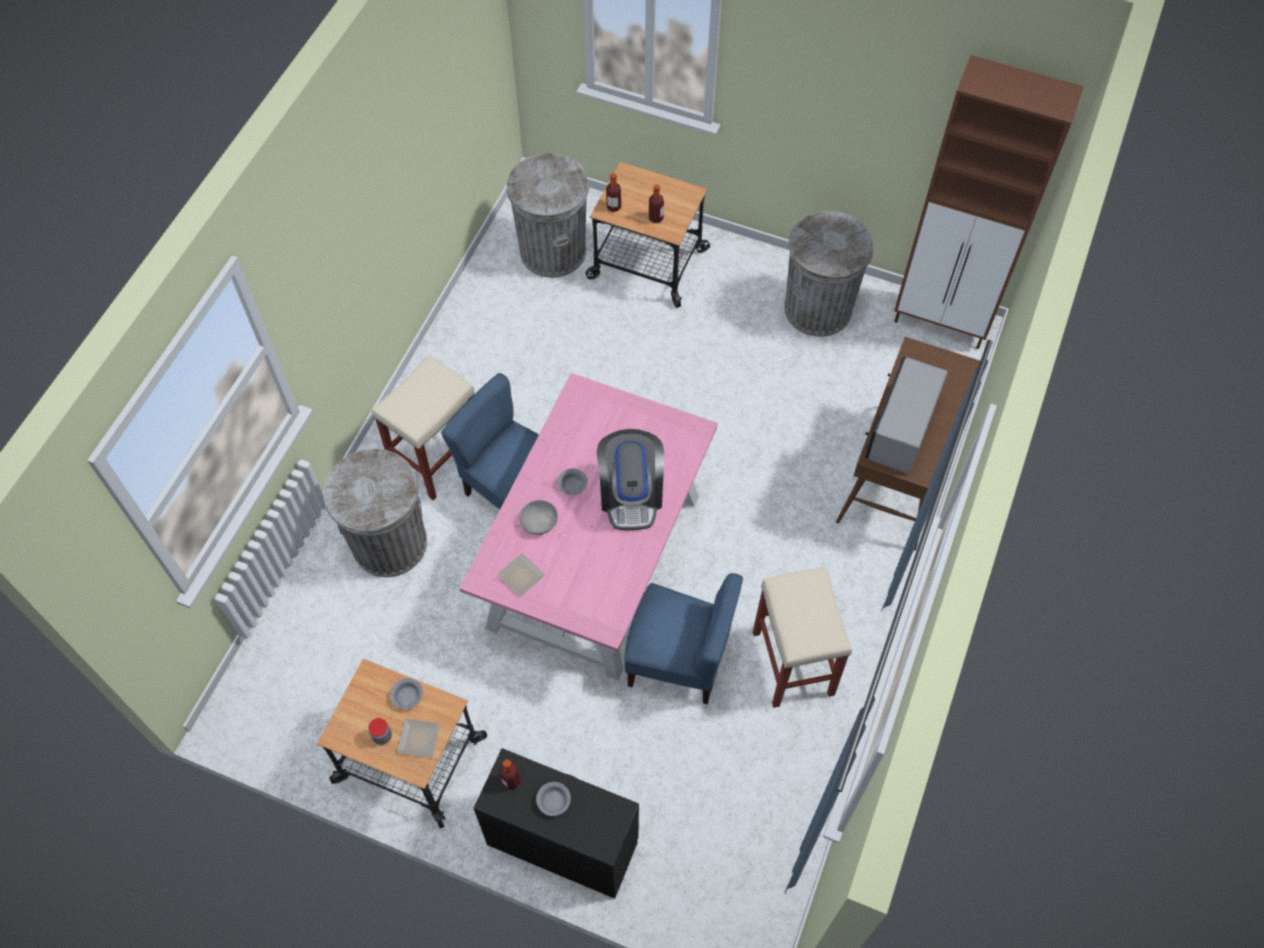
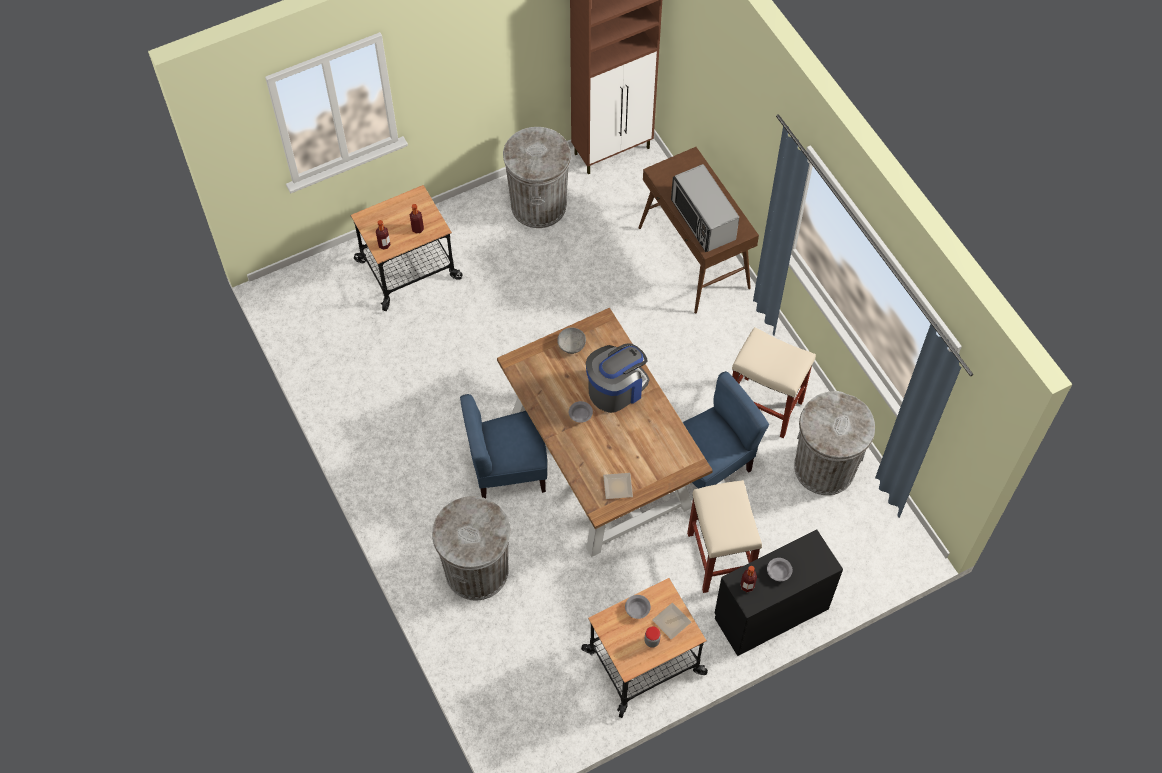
camera: 50 degrees left, 0 degrees up
beige stool [371,355,475,500] -> beige stool moved to [687,480,762,593]
pink dining table [459,373,718,680] -> brown dining table [497,308,713,557]
grey trash can [507,153,589,278] -> grey trash can moved to [794,391,875,495]
grey bowl [520,500,558,535] -> grey bowl moved to [557,328,586,354]
coffee machine [597,429,664,530] -> coffee machine turned 75 degrees counterclockwise [586,343,650,413]

